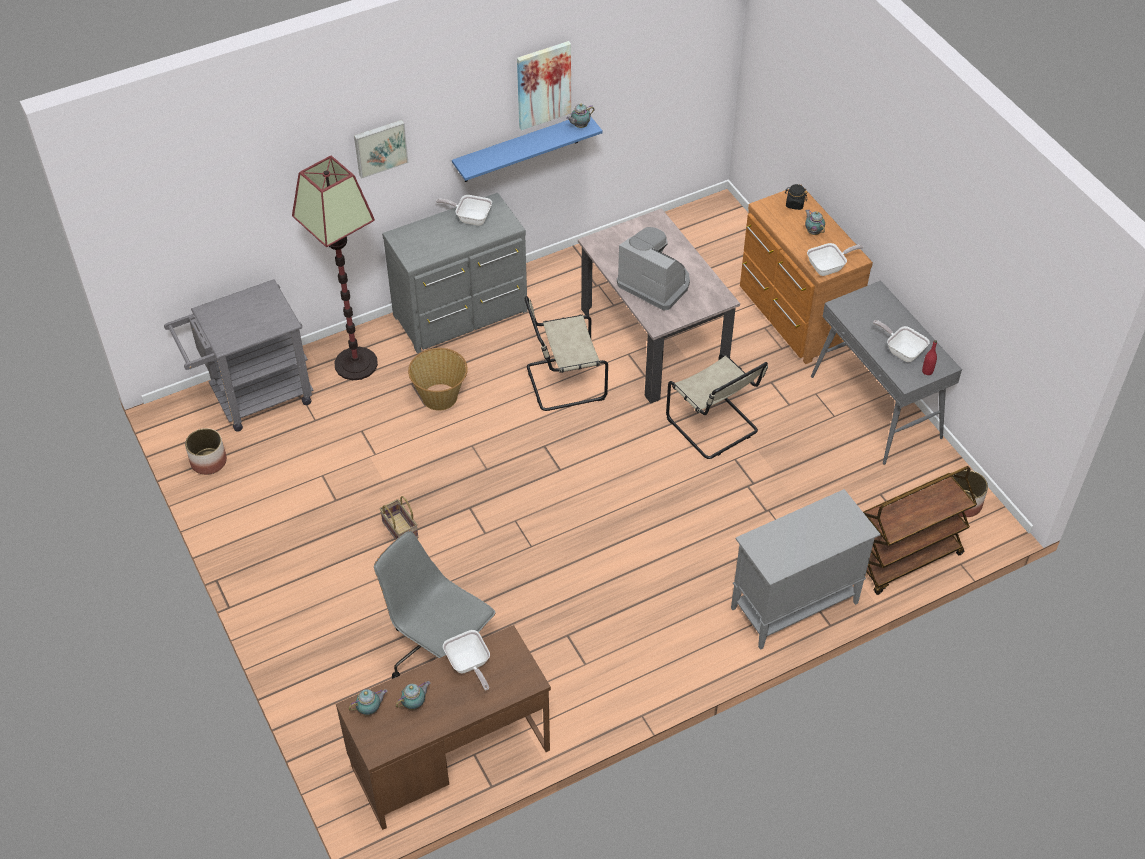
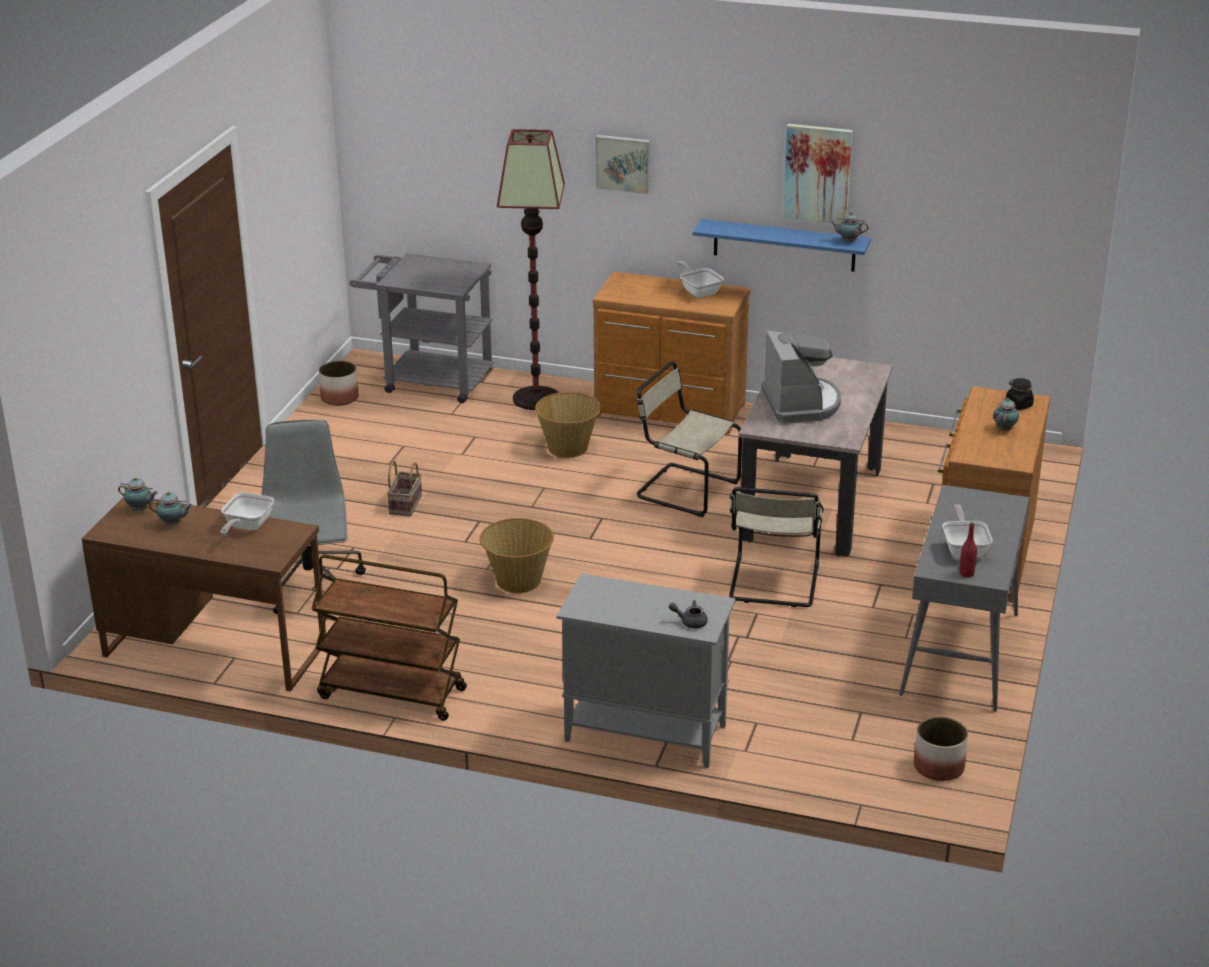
camera: 45 degrees right, 20 degrees down
grey dresser [382,193,528,353] -> brown dresser [593,271,750,435]
frying pan [807,243,863,276] -> none
brown cart [863,466,977,595] -> brown cart moved to [311,555,467,721]
none -> basket [480,518,554,593]
none -> grey teapot [669,600,708,628]

